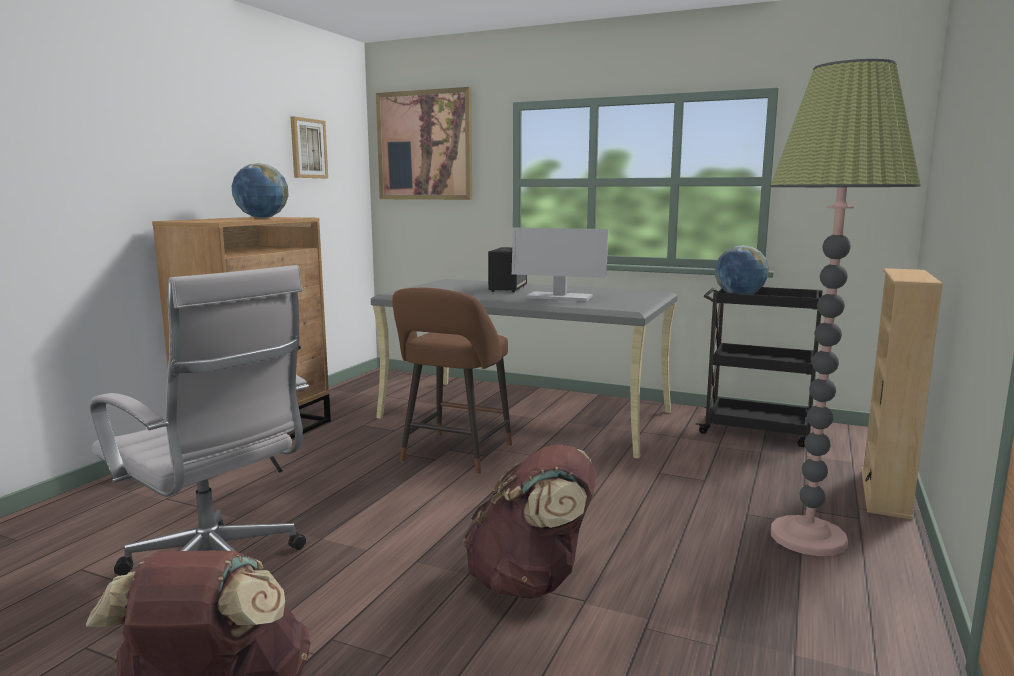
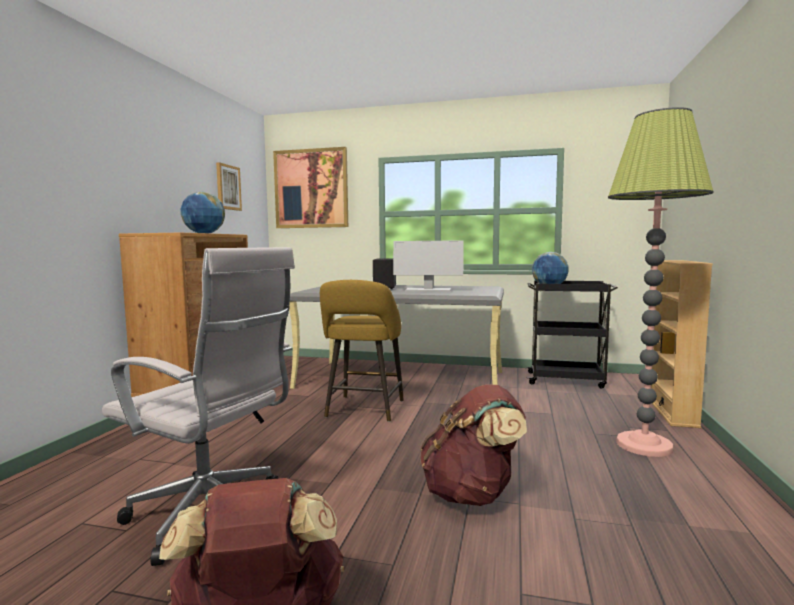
camera: 10 degrees left, 5 degrees down
brown stool [392,288,512,475] -> yellow stool [320,280,404,422]

